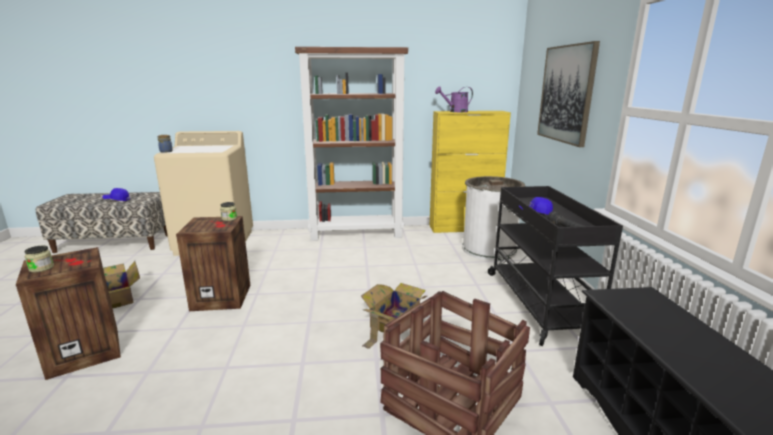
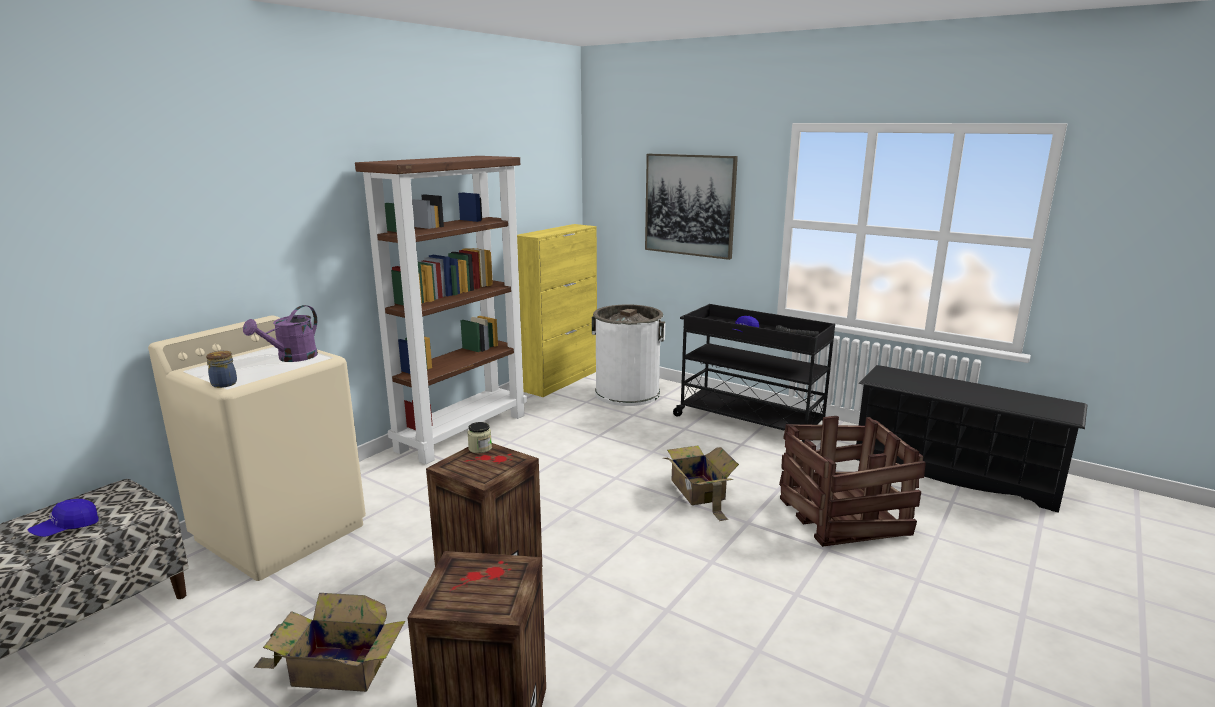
camera: 50 degrees left, 0 degrees up
jar [24,246,54,272] -> none
purple watering can [435,86,473,112] -> purple watering can moved to [243,305,318,362]

